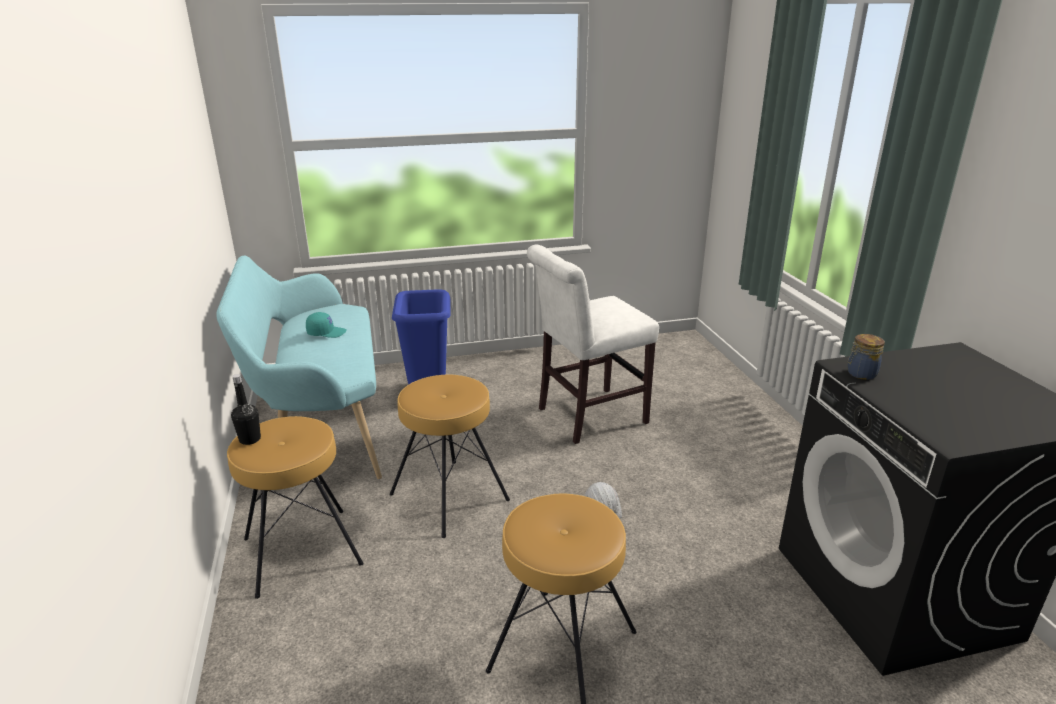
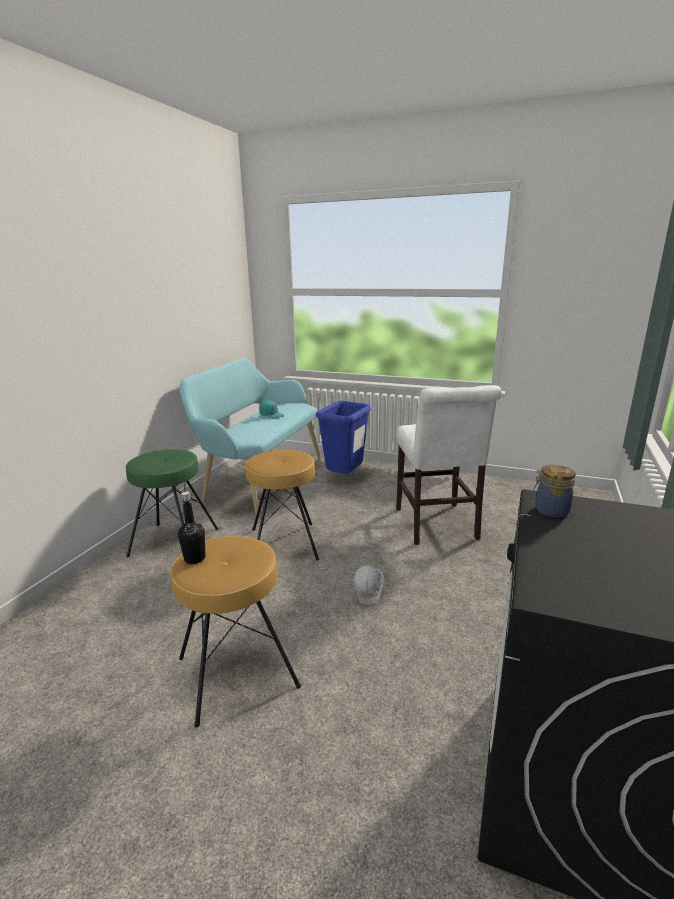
camera: 35 degrees right, 5 degrees down
brown stool [227,416,364,599] -> green stool [126,449,218,557]
black bottle [231,374,261,445] -> black bottle moved to [178,492,205,564]
white chair [527,244,659,444] -> white chair turned 105 degrees counterclockwise [396,385,502,545]

